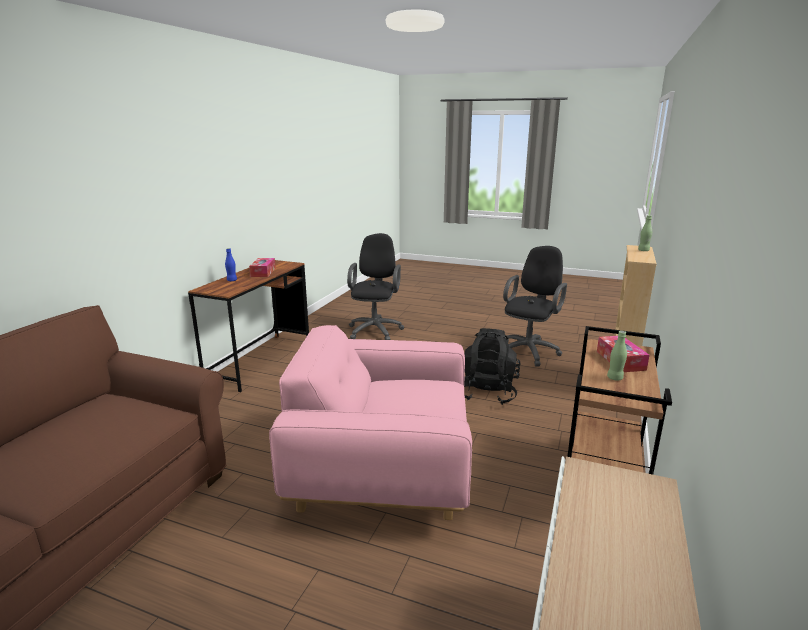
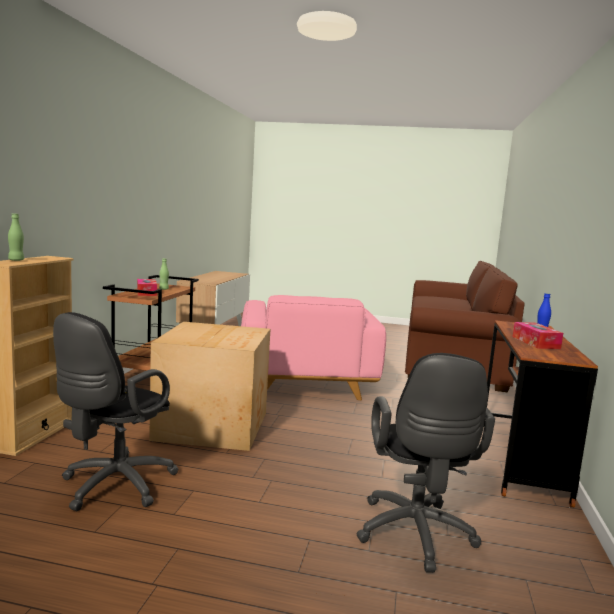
camera: 170 degrees right, 10 degrees down
pink armchair [269,325,472,520] -> pink armchair turned 90 degrees clockwise [241,295,386,400]
black backpack [464,328,521,405] -> cardboard box [149,322,270,451]

